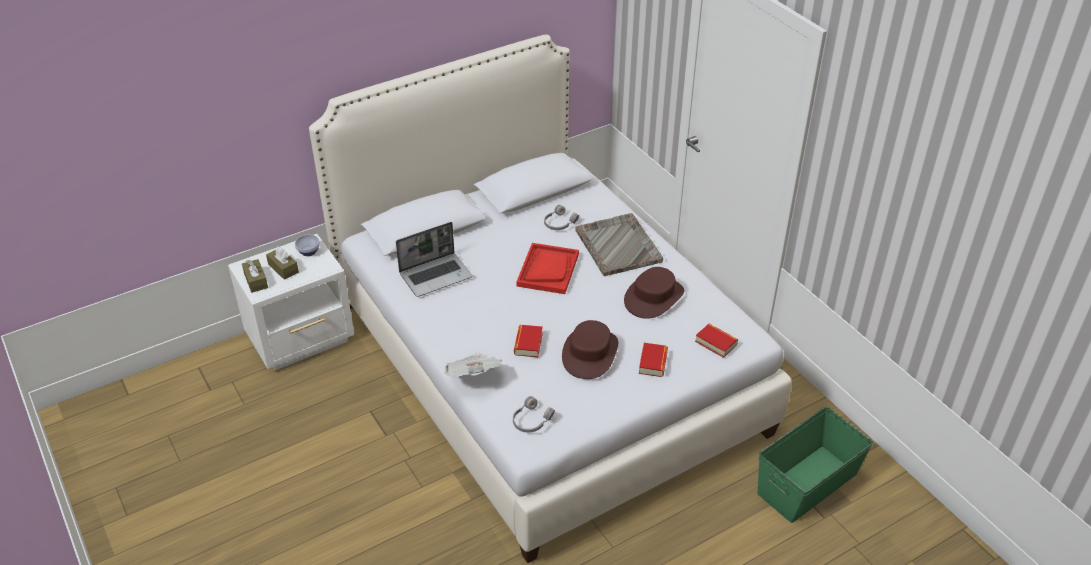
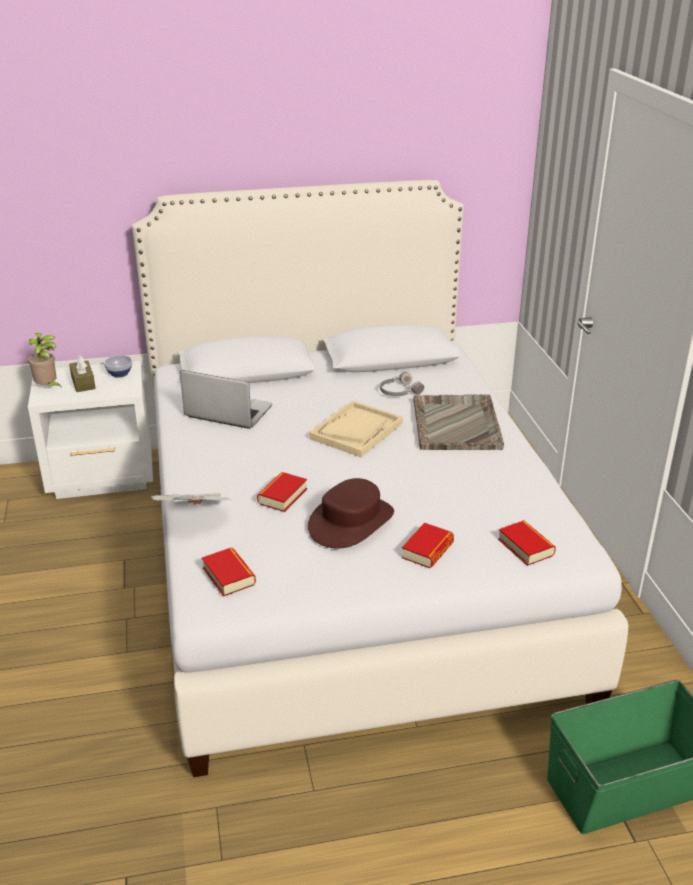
camera: 20 degrees right, 10 degrees down
brown tissue box [242,259,268,293] -> potted plant [28,333,63,389]
laptop [396,222,472,297] -> laptop turned 150 degrees counterclockwise [180,370,272,429]
grey headphones [513,396,555,433] -> book [202,547,256,597]
red tray [516,243,579,294] -> beige tray [309,401,403,457]
brown hat [624,267,684,319] -> none

